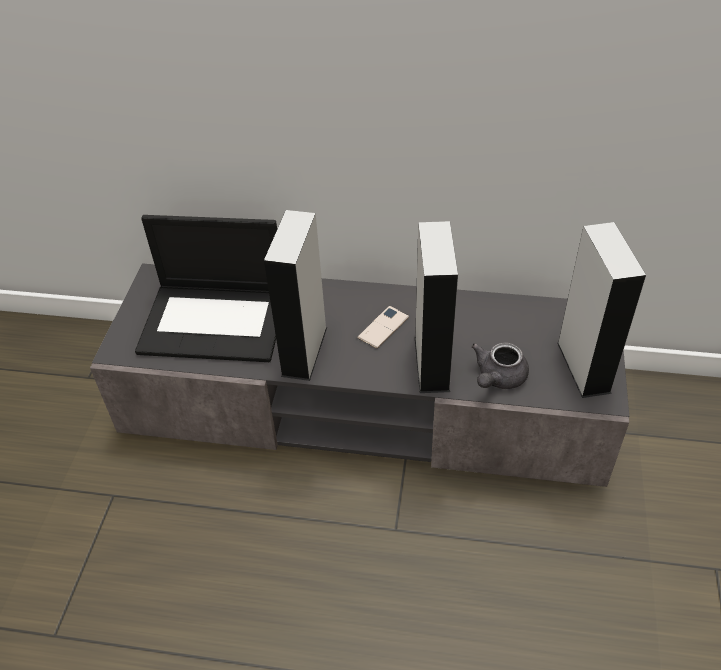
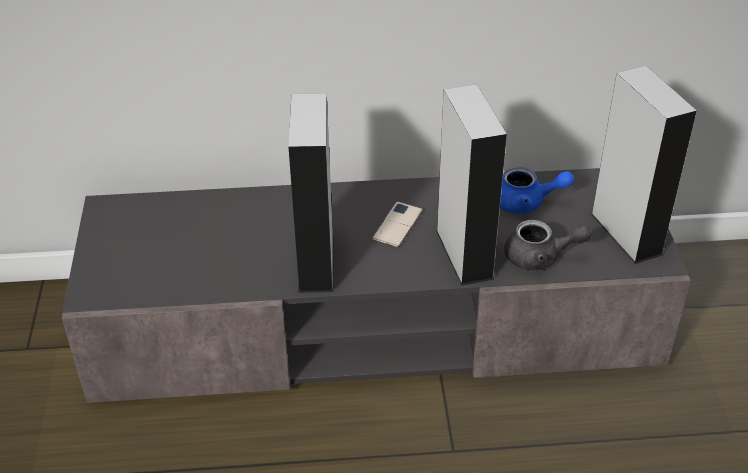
camera: 15 degrees left, 5 degrees down
laptop [135,215,277,362] -> none
grey teapot [471,342,529,389] -> grey teapot turned 105 degrees counterclockwise [505,220,592,271]
none -> blue teapot [500,167,575,214]

